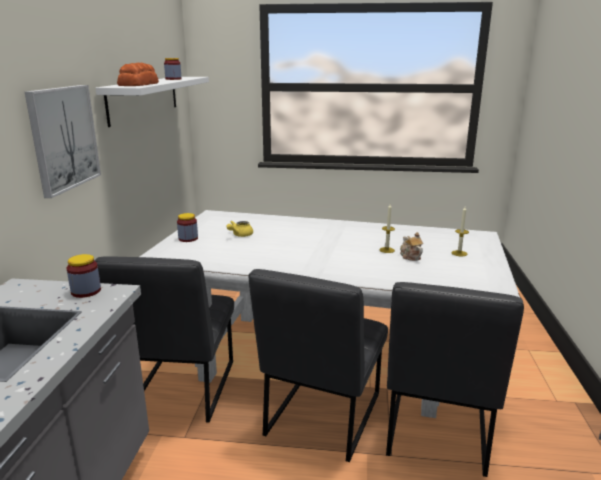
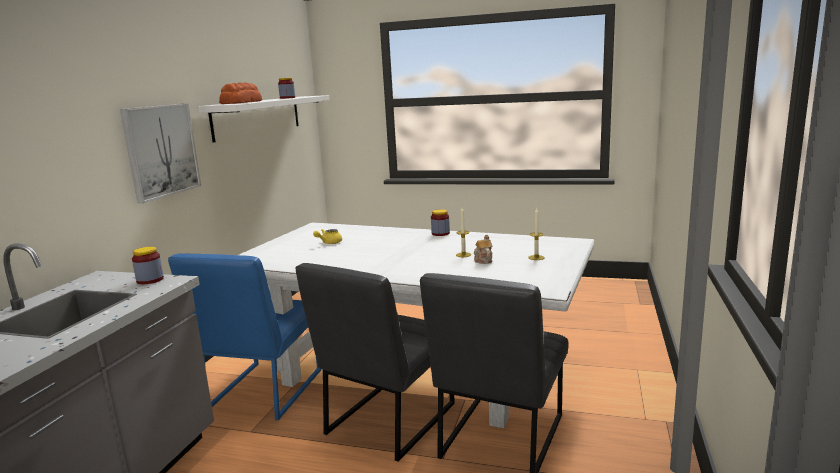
camera: 10 degrees right, 5 degrees down
grey chair [94,256,234,423] -> blue chair [168,254,321,421]
jar [177,213,198,242] -> jar moved to [431,209,450,236]

